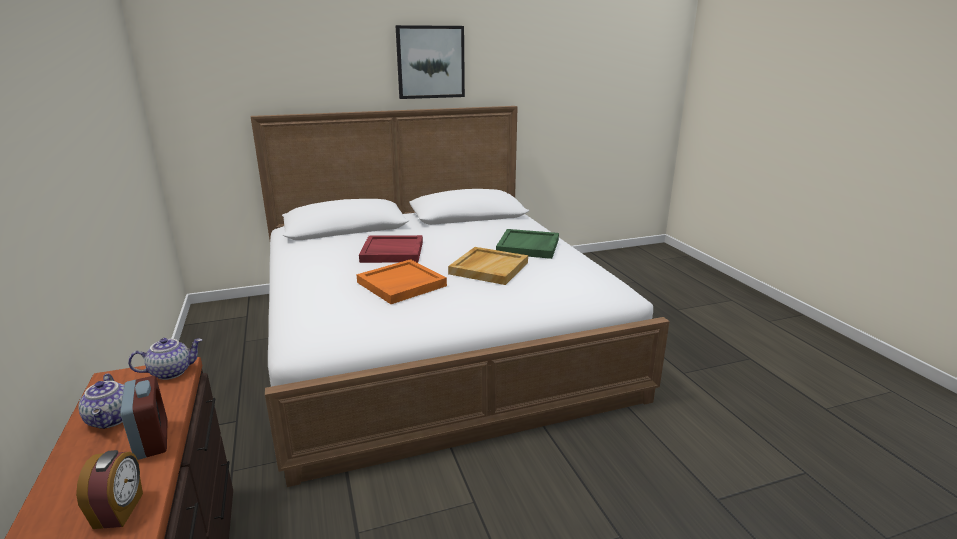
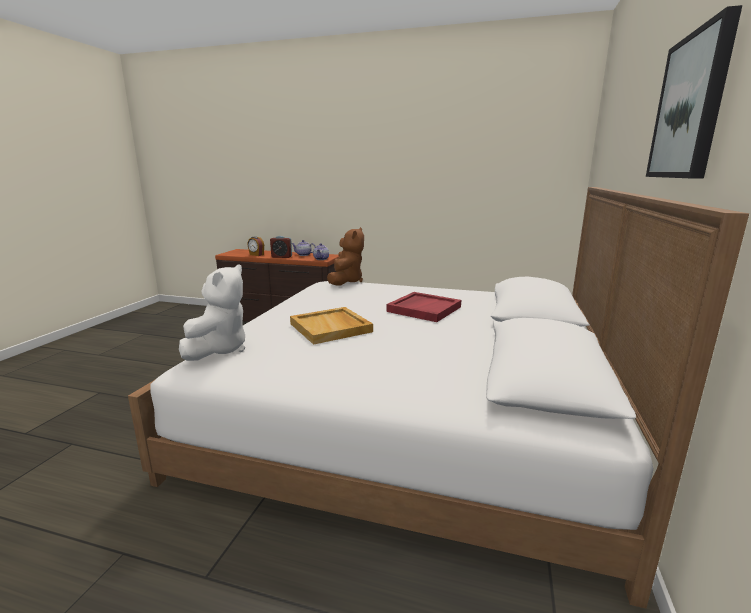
camera: 125 degrees right, 5 degrees down
orange tray [356,259,447,304] -> none
green tray [496,229,559,259] -> none
none -> white plush toy [179,264,245,361]
none -> brown plush toy [327,227,364,286]

